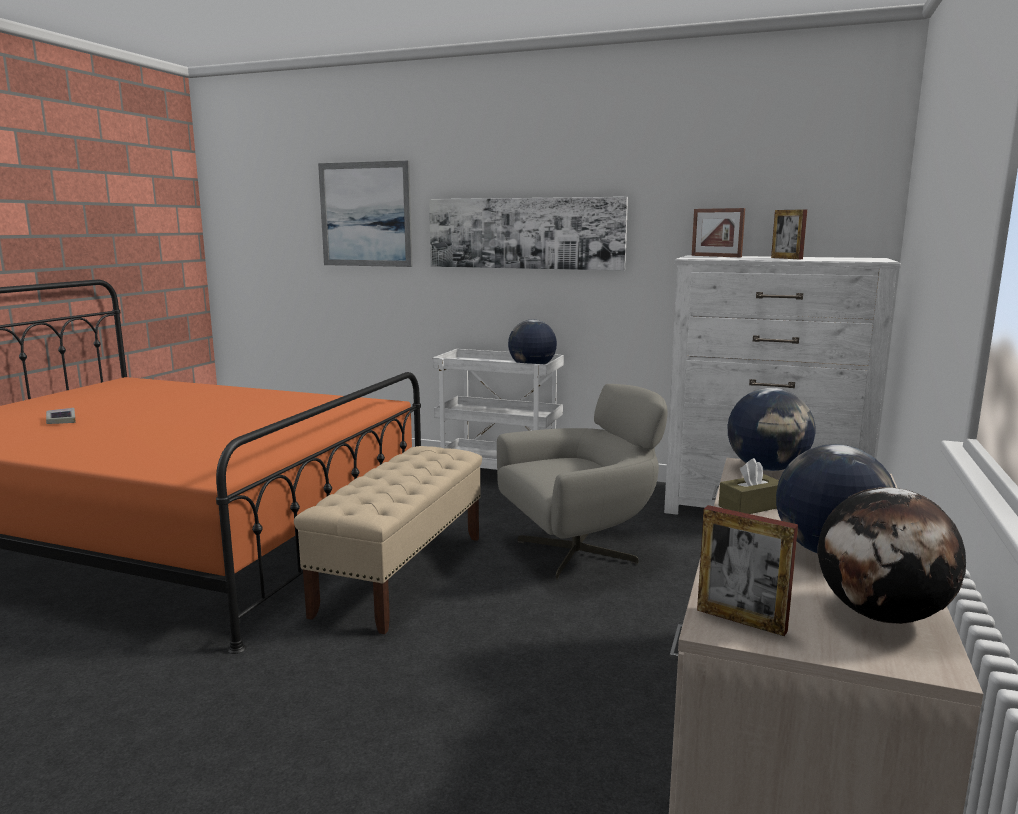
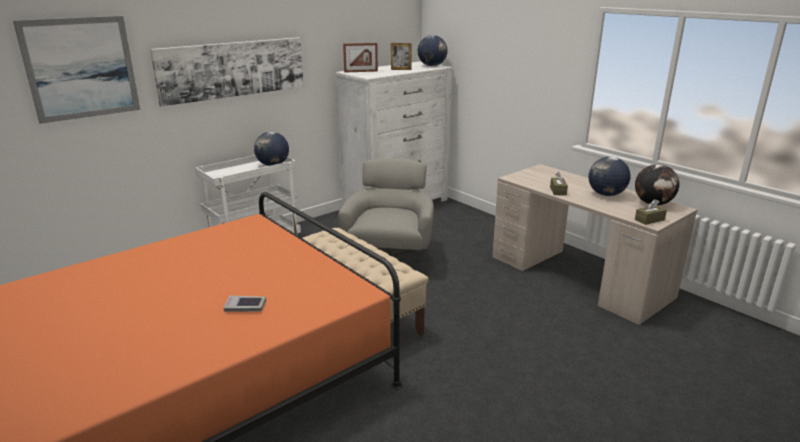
camera: 60 degrees left, 10 degrees up
book [46,408,75,424] -> book moved to [224,295,266,312]
picture frame [697,505,798,636] -> brown tissue box [635,199,667,225]
globe [728,388,815,471] -> globe moved to [418,35,448,66]

